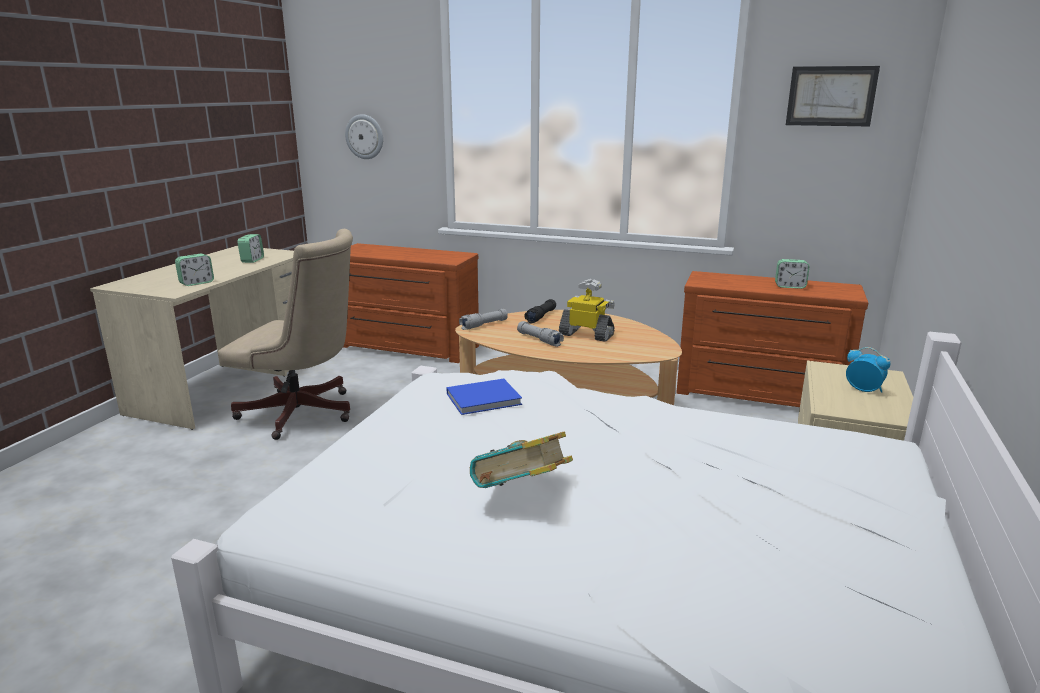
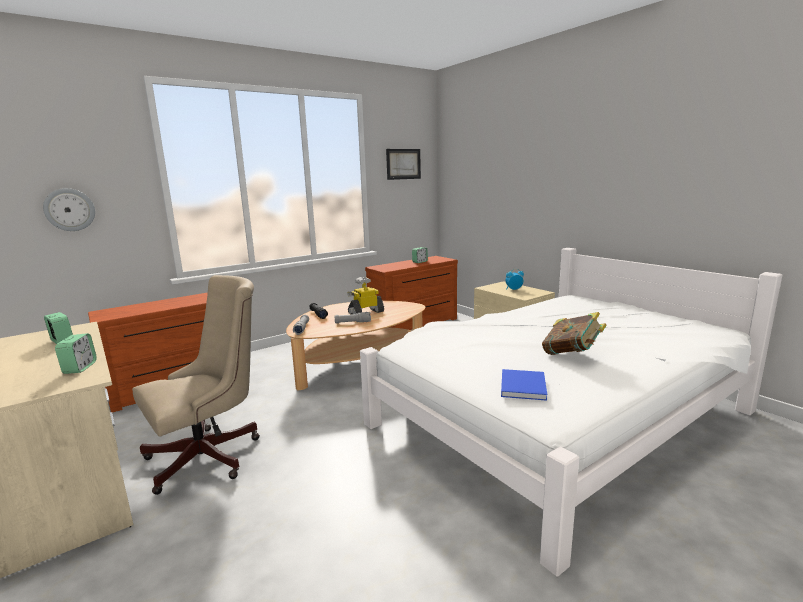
camera: 55 degrees left, 5 degrees down
blue book [446,379,522,415] -> blue book moved to [501,369,547,401]

